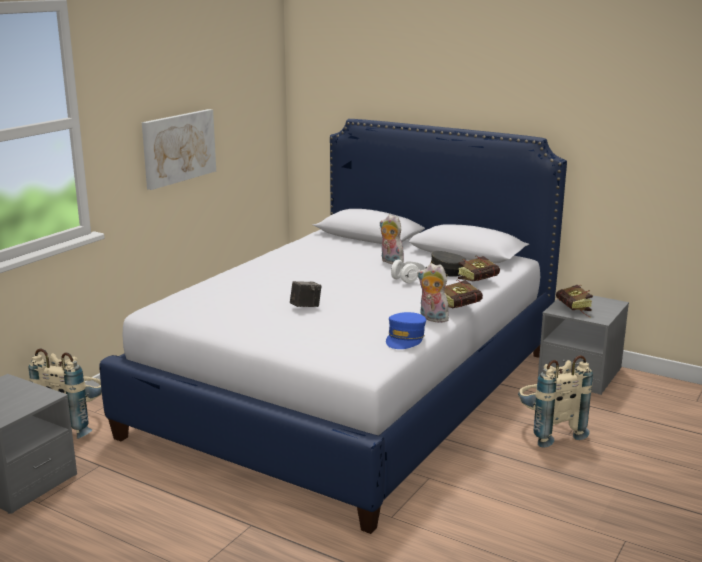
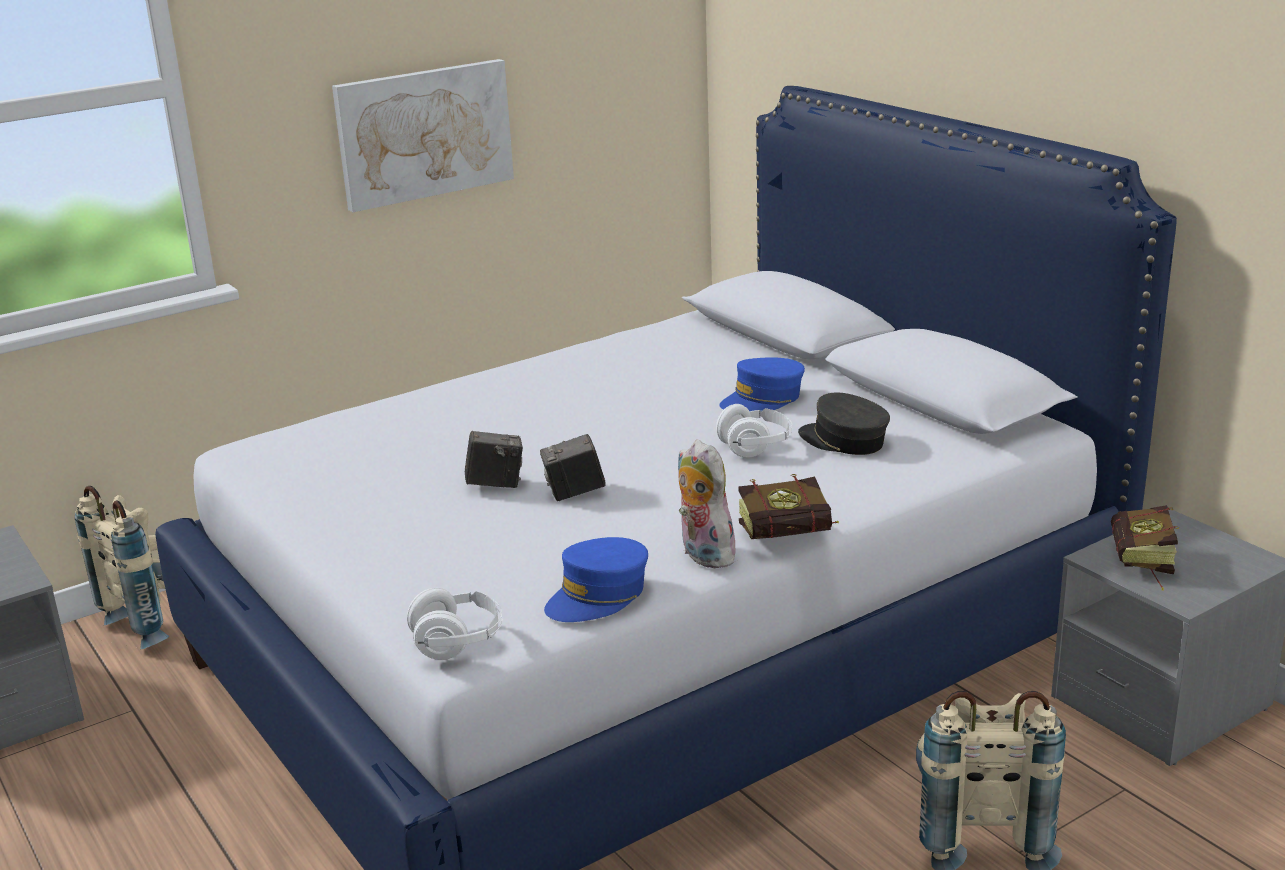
camera: 25 degrees right, 5 degrees up
plush toy [379,214,404,264] -> blue cap [719,357,805,412]
book [458,256,500,281] -> none
none -> white headphones [407,588,503,660]
none -> camera [540,434,606,501]

